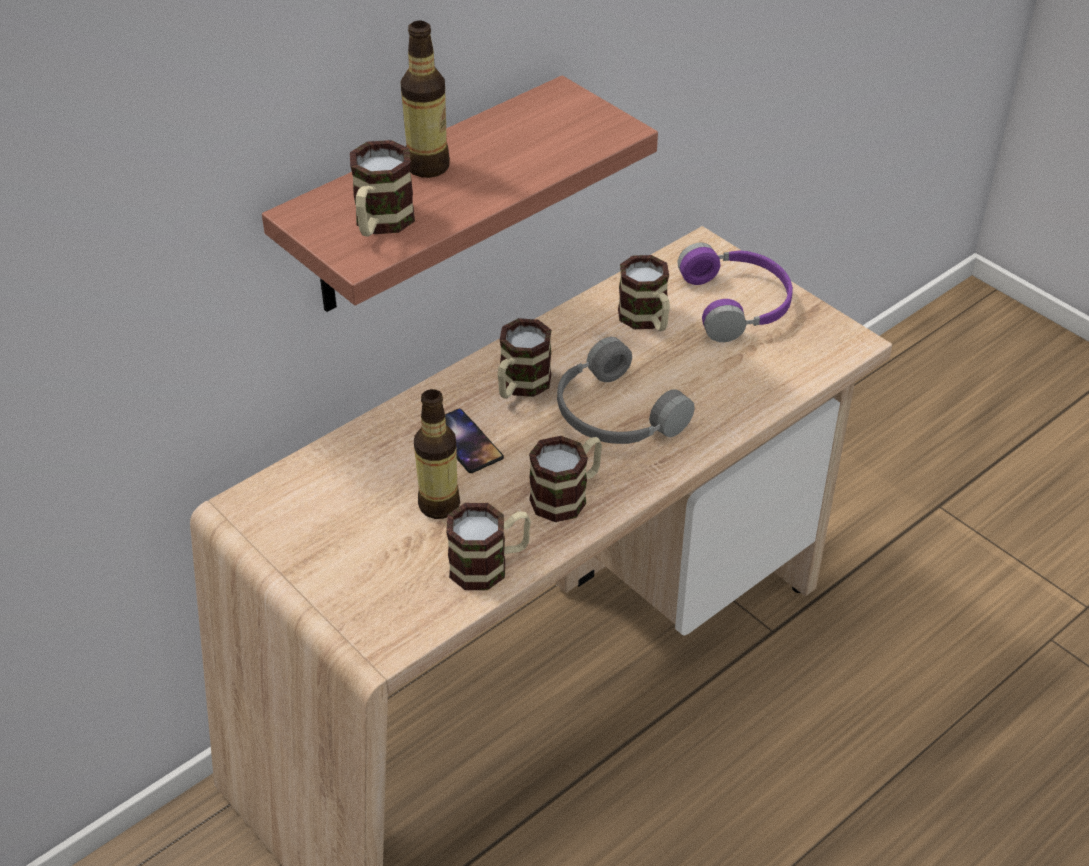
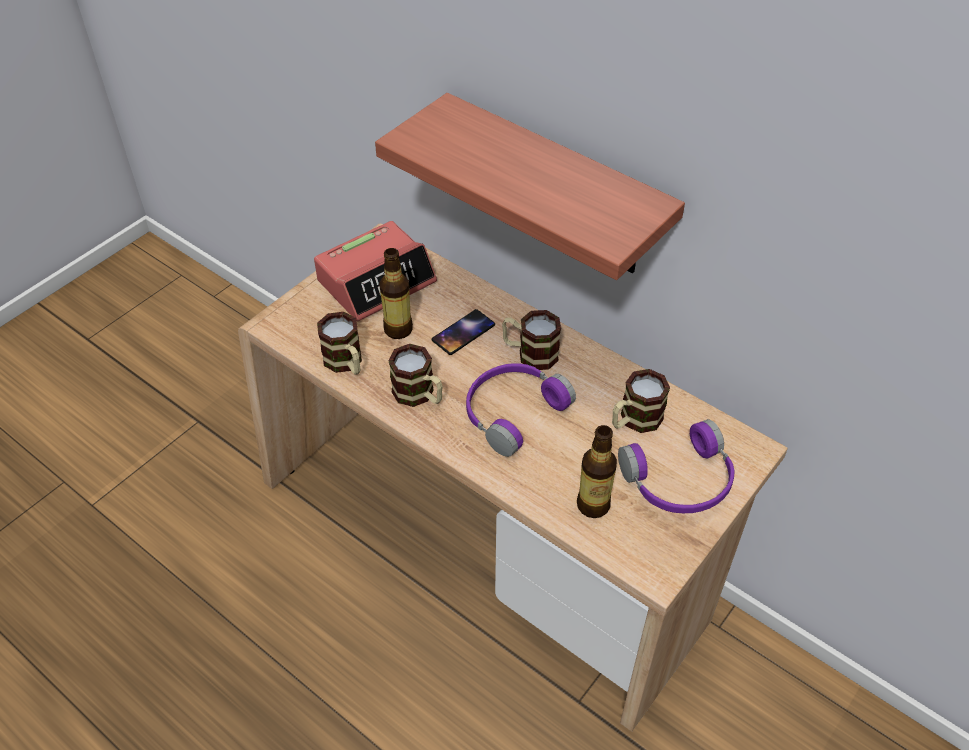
camera: 80 degrees right, 5 degrees up
mug [350,140,415,237] -> none
bottle [400,20,450,178] -> bottle moved to [577,425,617,518]
grey headphones [557,337,695,444] -> purple headphones [466,363,576,457]
none -> alarm clock [314,221,437,321]

